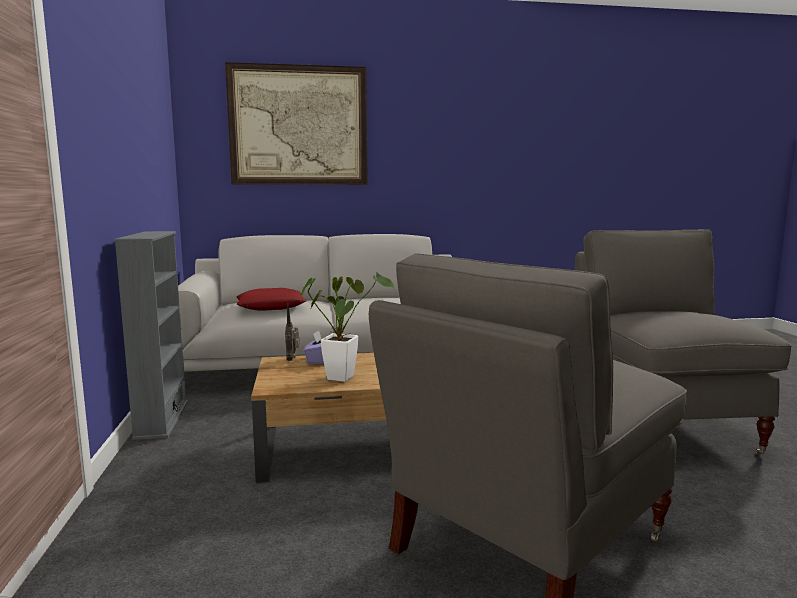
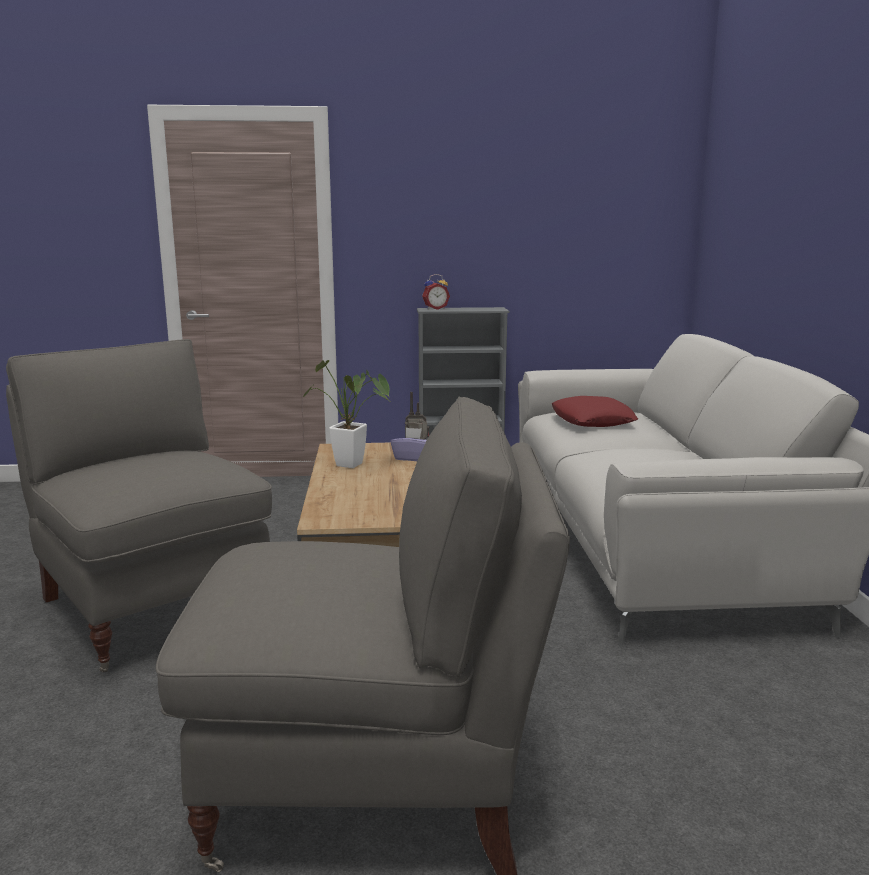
camera: 95 degrees right, 5 degrees up
picture [225,62,368,185] -> none
none -> alarm clock [422,274,450,310]

